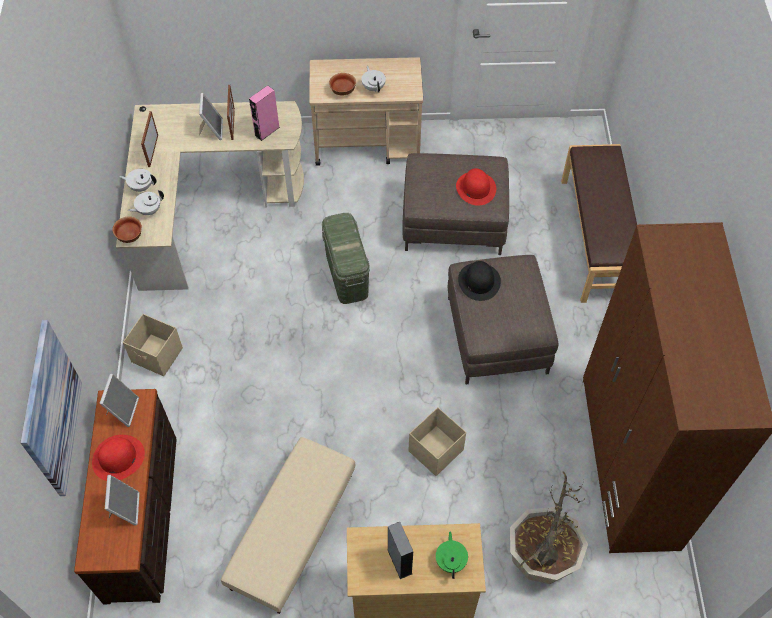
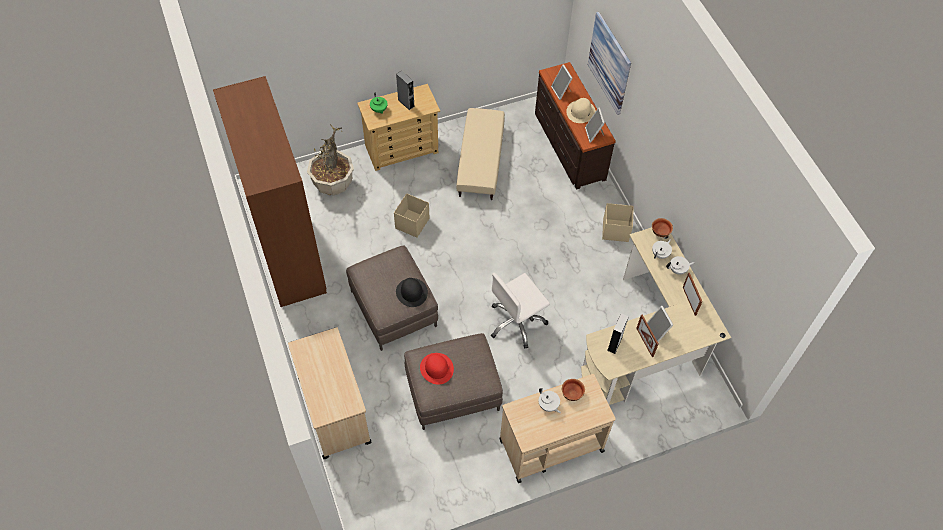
camera: 160 degrees right, 0 degrees up
red hat [92,435,145,481] -> beige hat [566,98,596,123]
pink speaker [249,85,280,141] -> grey speaker [607,313,629,354]
green storage box [322,213,370,304] -> white office chair [491,273,550,349]
brown bench [561,144,637,303] -> beige cart [288,327,372,459]

